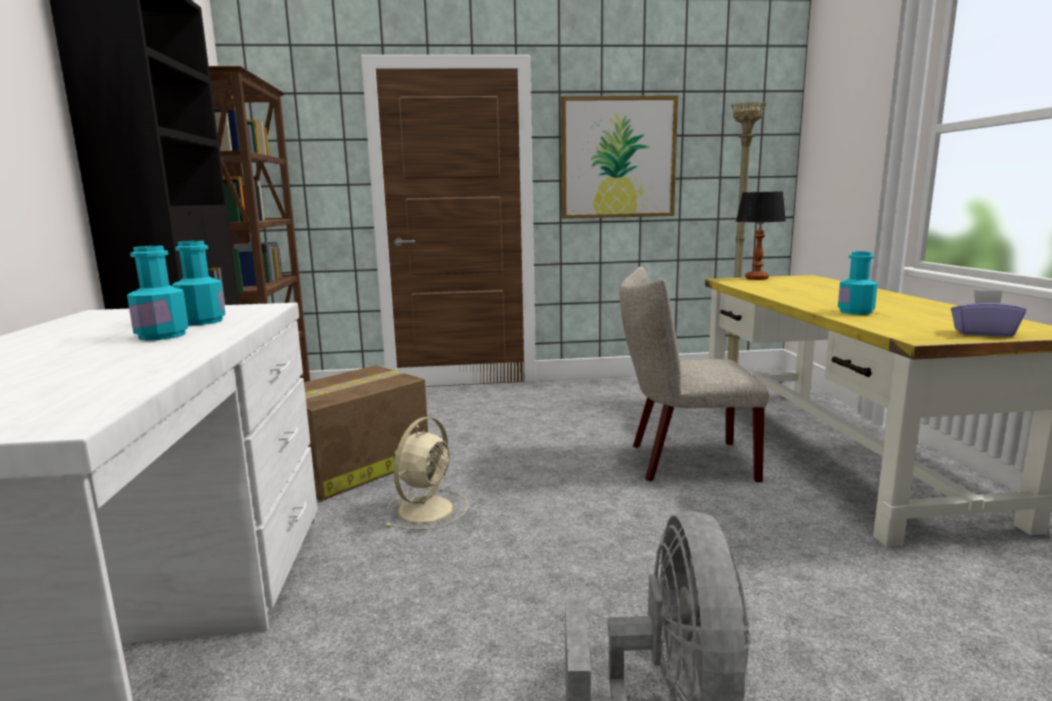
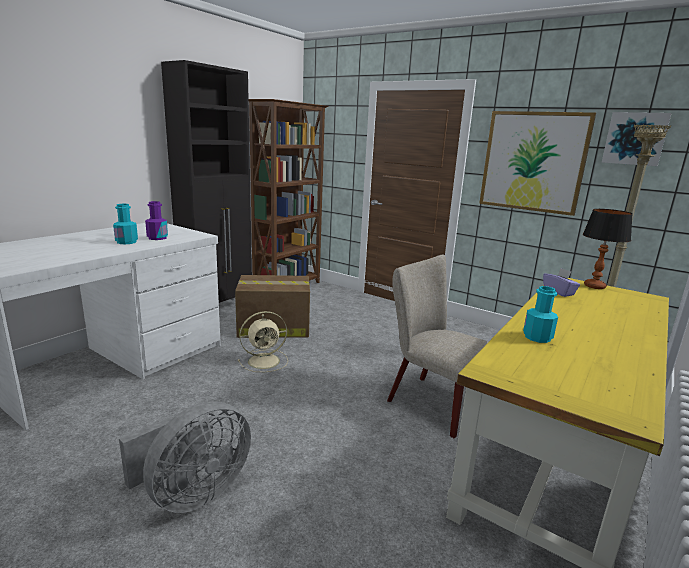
camera: 40 degrees right, 5 degrees up
turquoise bottle [172,241,225,325] -> purple bottle [145,201,168,240]
purple tissue box [951,290,1026,337] -> purple tissue box moved to [543,268,580,297]
none -> picture [602,112,672,166]

